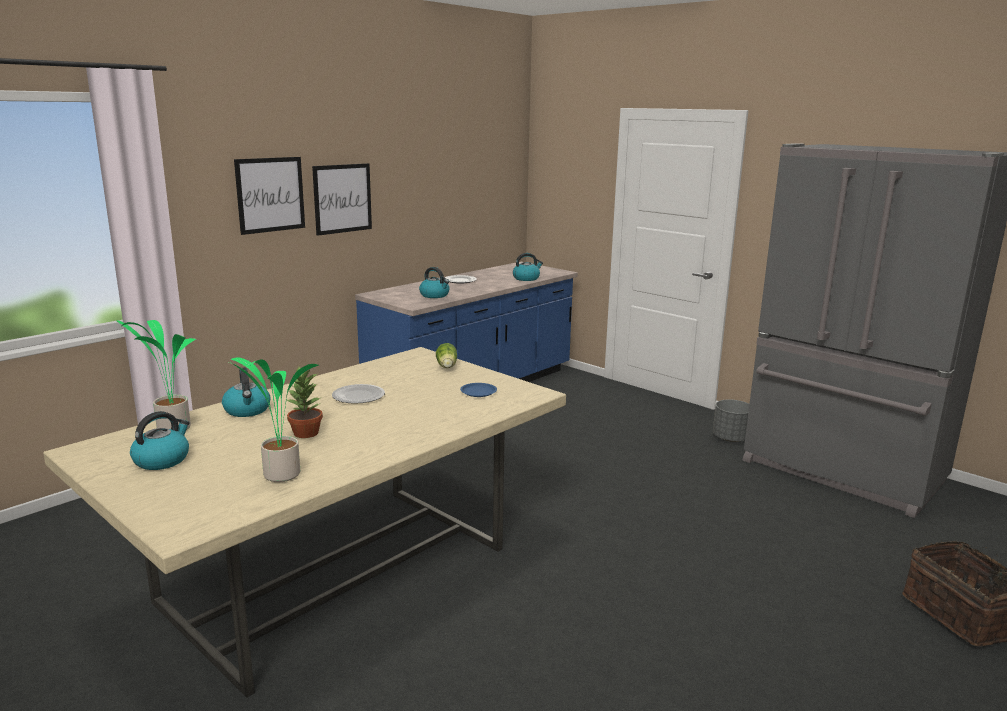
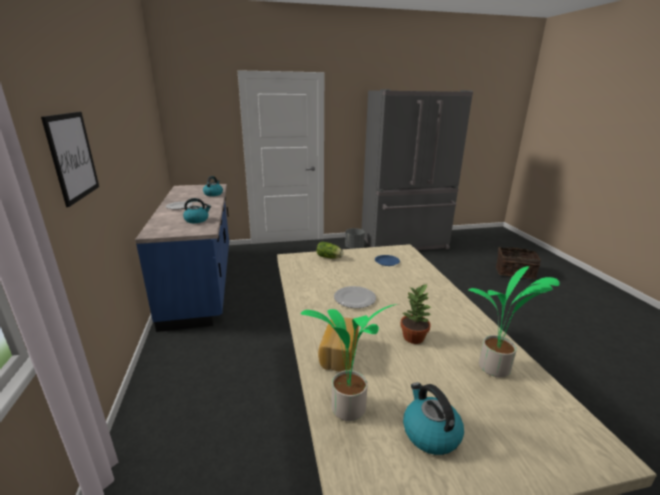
camera: 55 degrees left, 5 degrees up
kettle [222,367,270,417] -> bread [318,318,359,372]
picture [312,163,372,236] -> none

